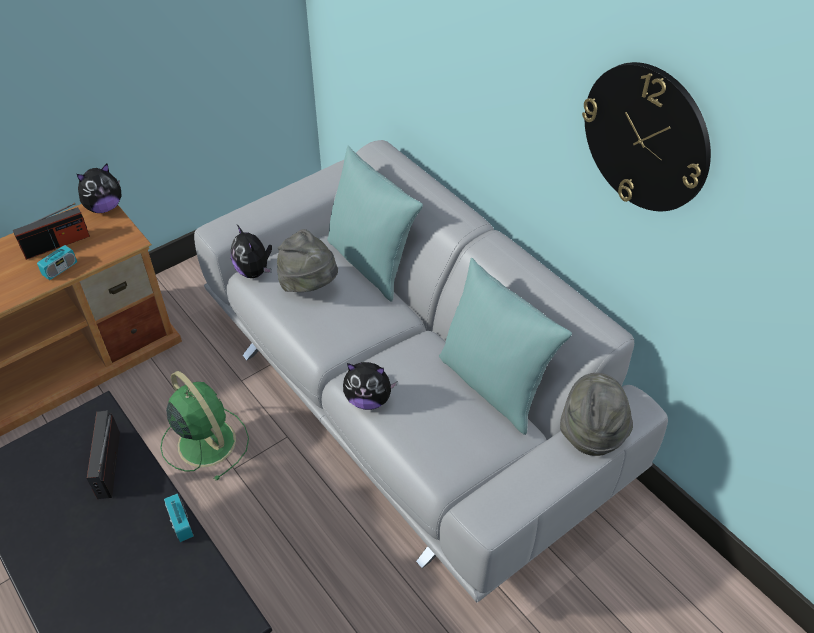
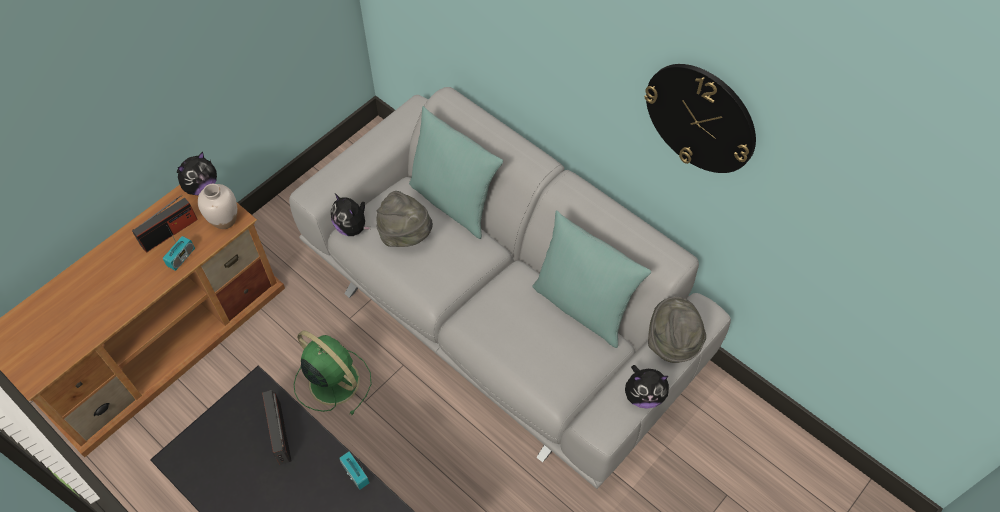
camera: 10 degrees left, 10 degrees up
plush toy [343,362,397,410] -> plush toy moved to [625,365,669,409]
none -> white vase [198,184,237,229]

